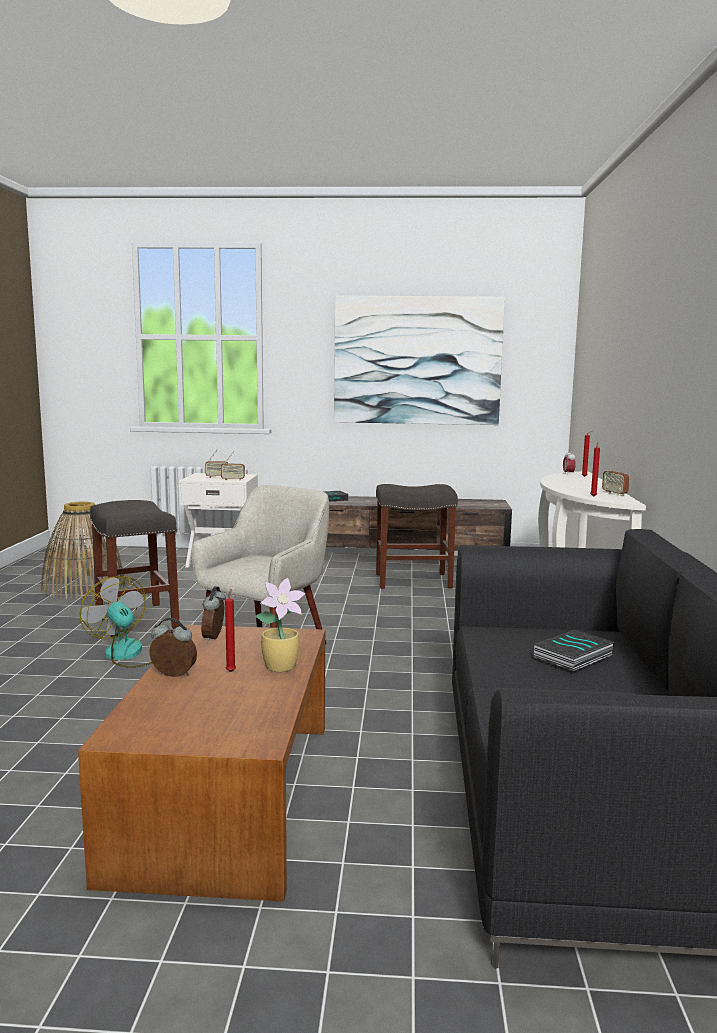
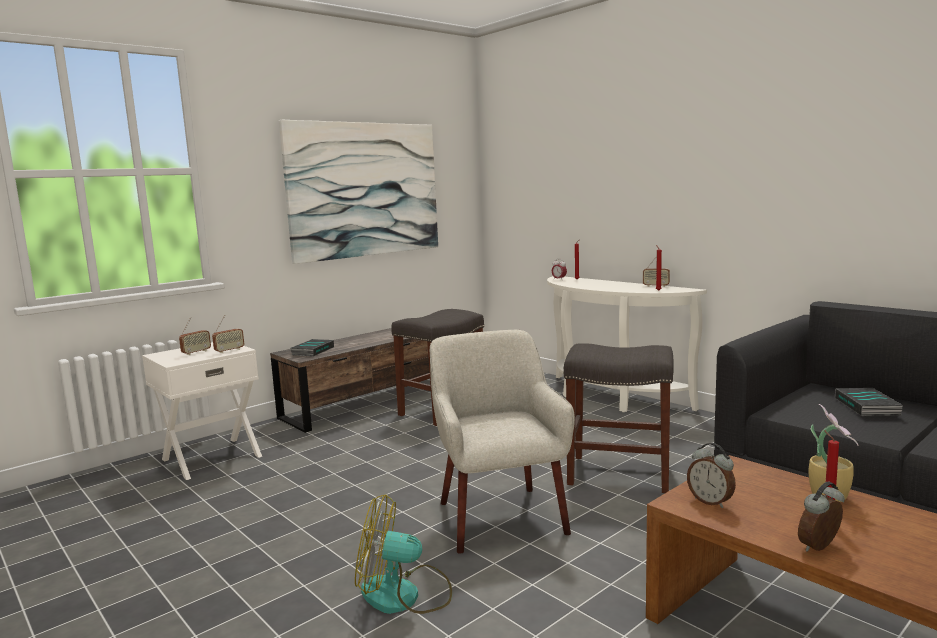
camera: 45 degrees left, 0 degrees up
basket [41,501,126,600] -> none
grey stool [90,500,179,638] -> grey stool moved to [563,343,674,493]

